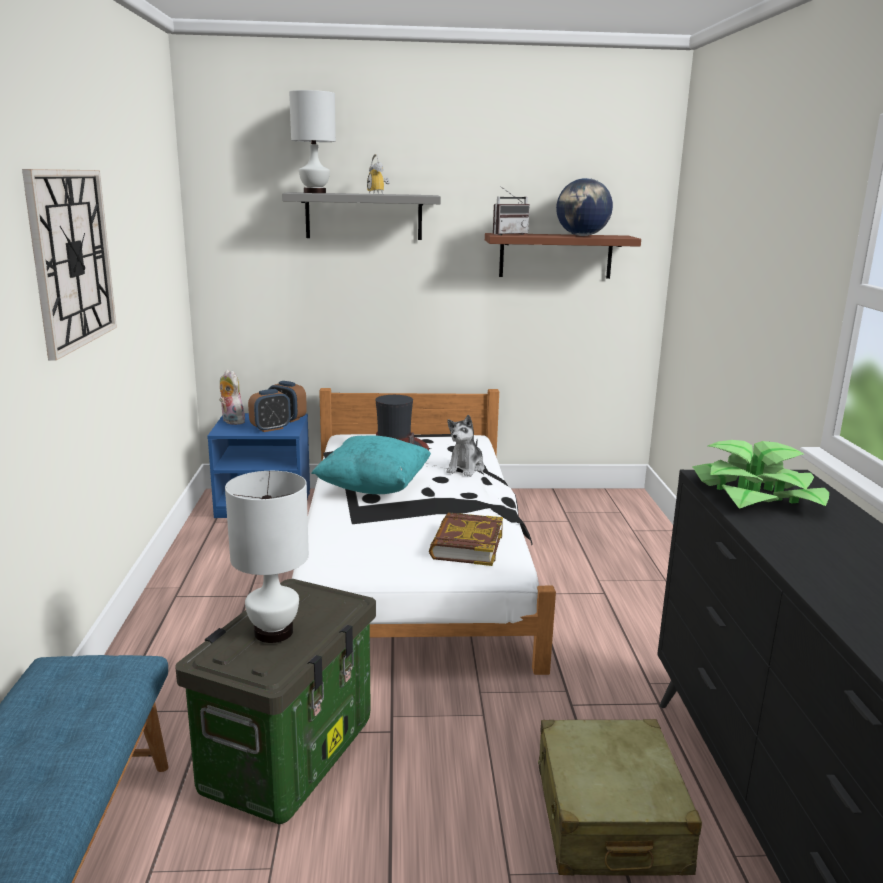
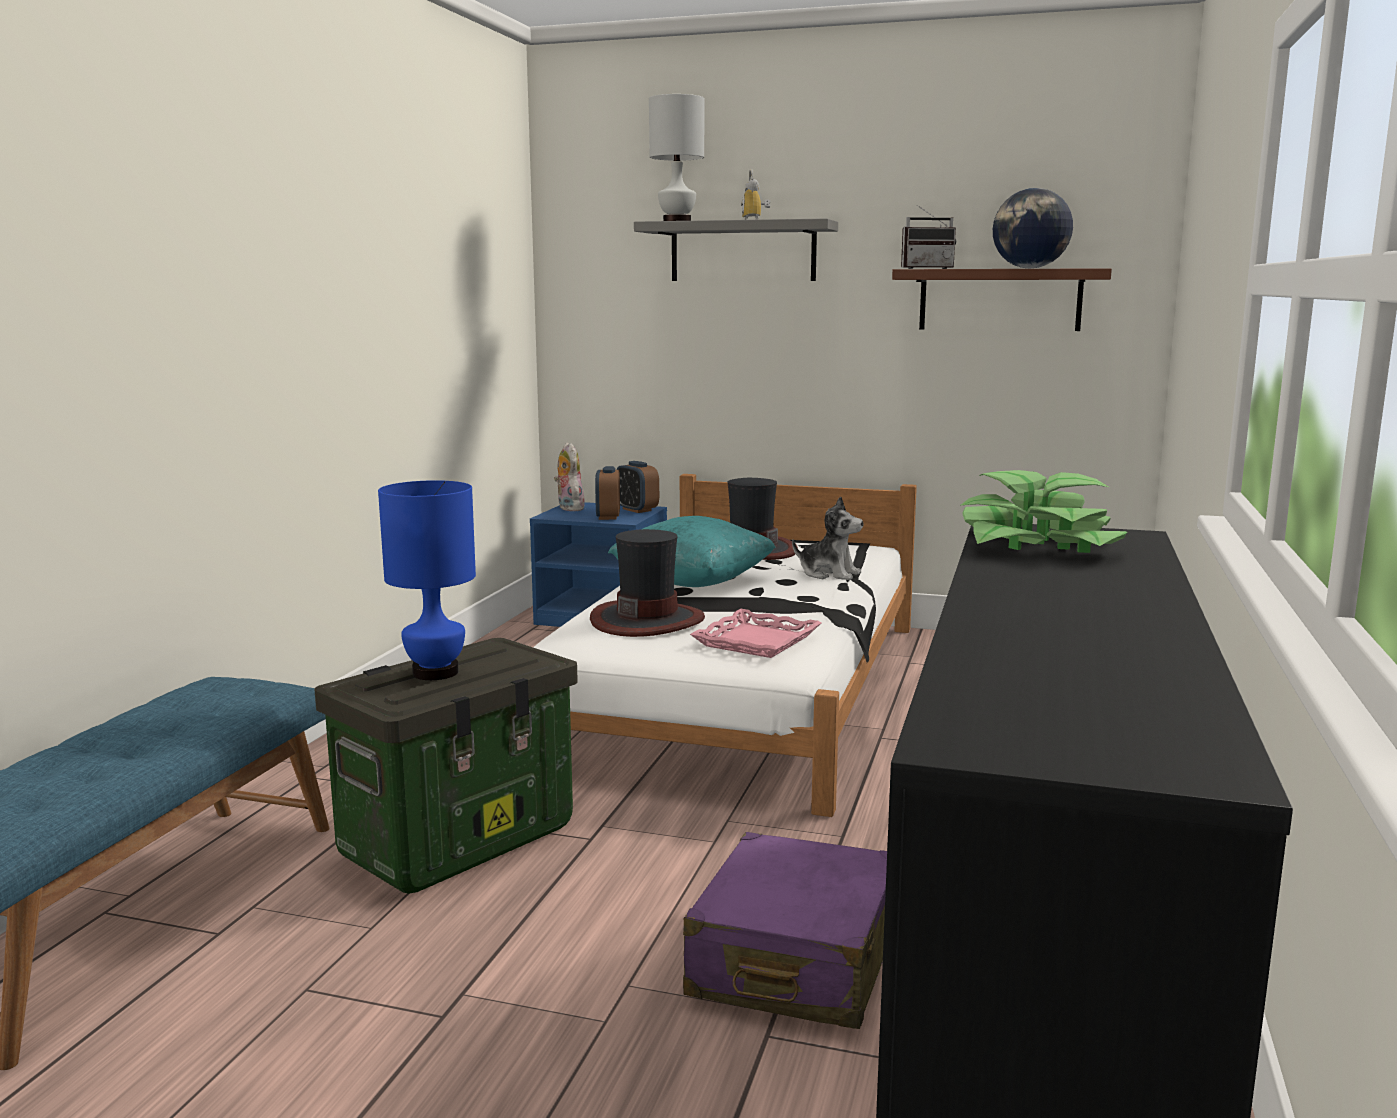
camera: 20 degrees right, 5 degrees down
wall clock [22,169,117,360] -> none
white table lamp [225,471,309,643] -> blue table lamp [378,480,476,680]
alarm clock [248,389,291,432] -> alarm clock turned 105 degrees clockwise [595,466,620,520]
book [429,512,503,566] -> pink tray [690,609,822,658]
plush toy [446,415,485,477] -> plush toy turned 105 degrees counterclockwise [792,496,864,580]
beige suitcase [538,719,702,876] -> purple suitcase [683,832,887,1029]
none -> hat [590,529,705,637]

